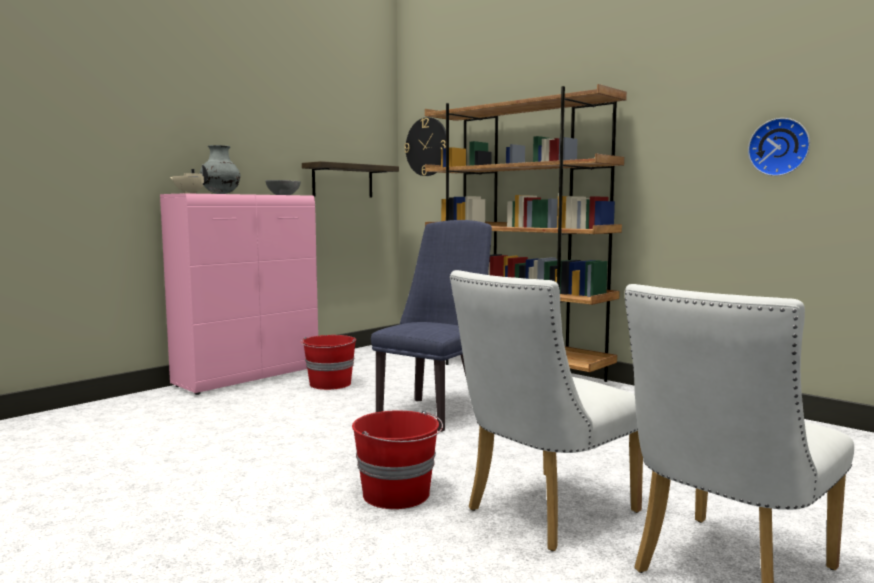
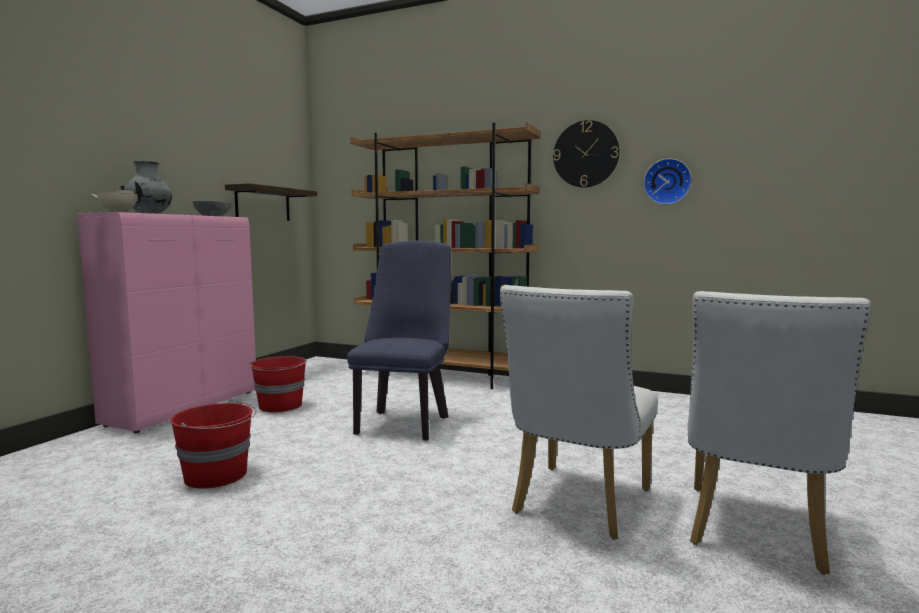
camera: 20 degrees left, 0 degrees up
red bucket [352,410,443,509] -> red bucket moved to [170,401,256,489]
wall clock [404,117,446,176] -> wall clock moved to [553,120,620,187]

